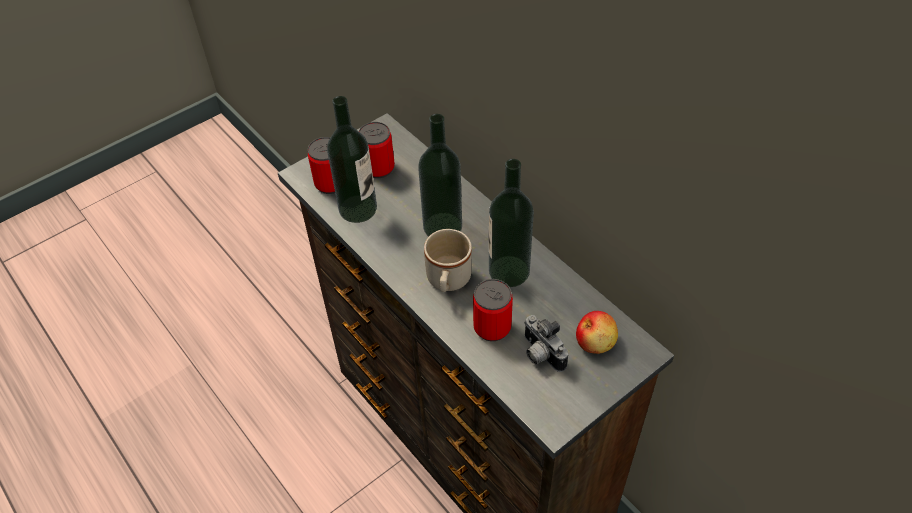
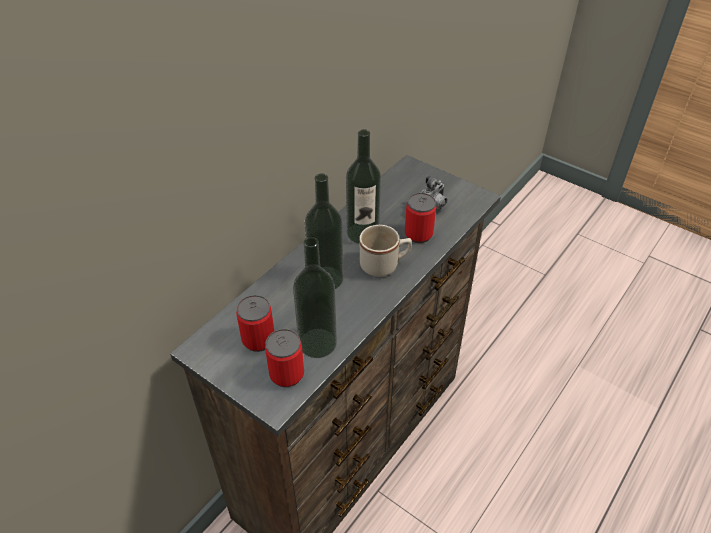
camera: 105 degrees left, 5 degrees down
apple [576,311,618,354] -> none

